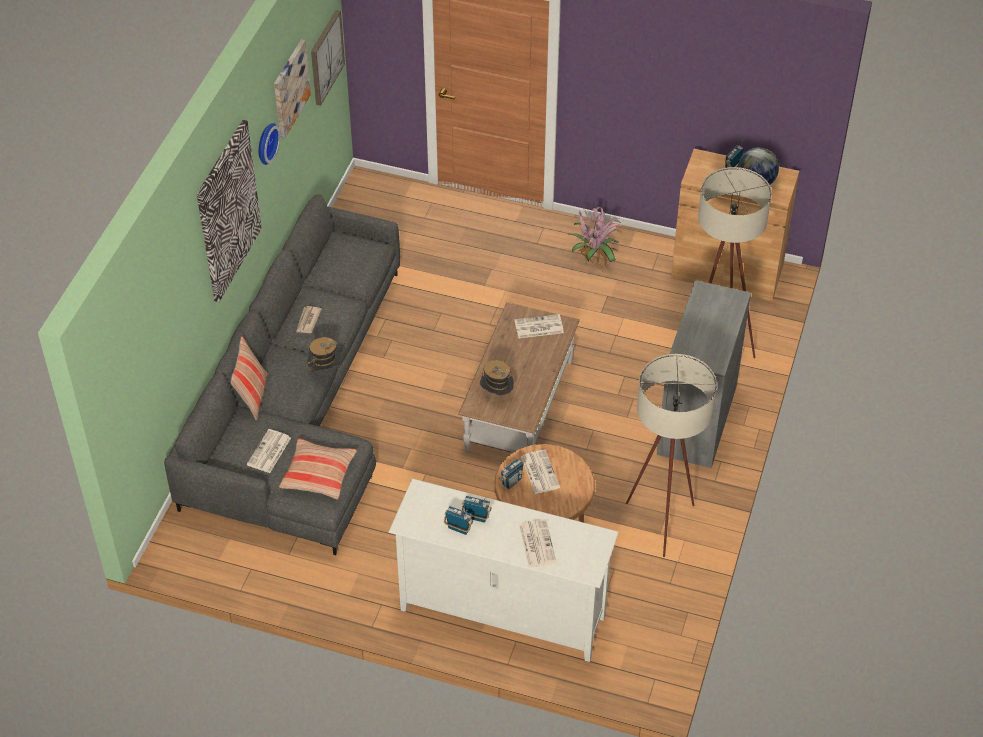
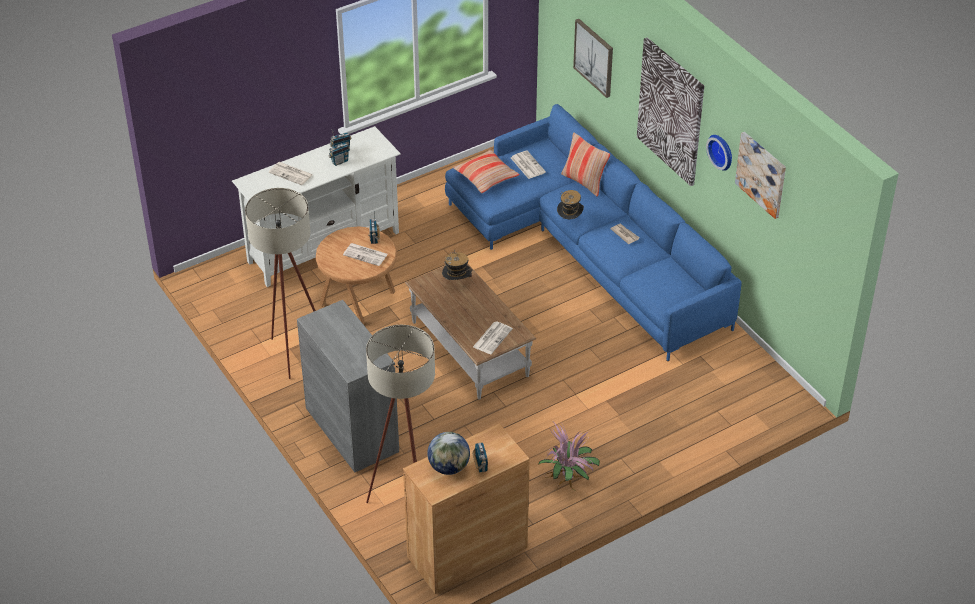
camera: 130 degrees right, 5 degrees down
grey sofa [164,194,400,555] -> blue sofa [445,104,742,361]
picture [311,10,345,106] -> picture moved to [573,19,613,98]

